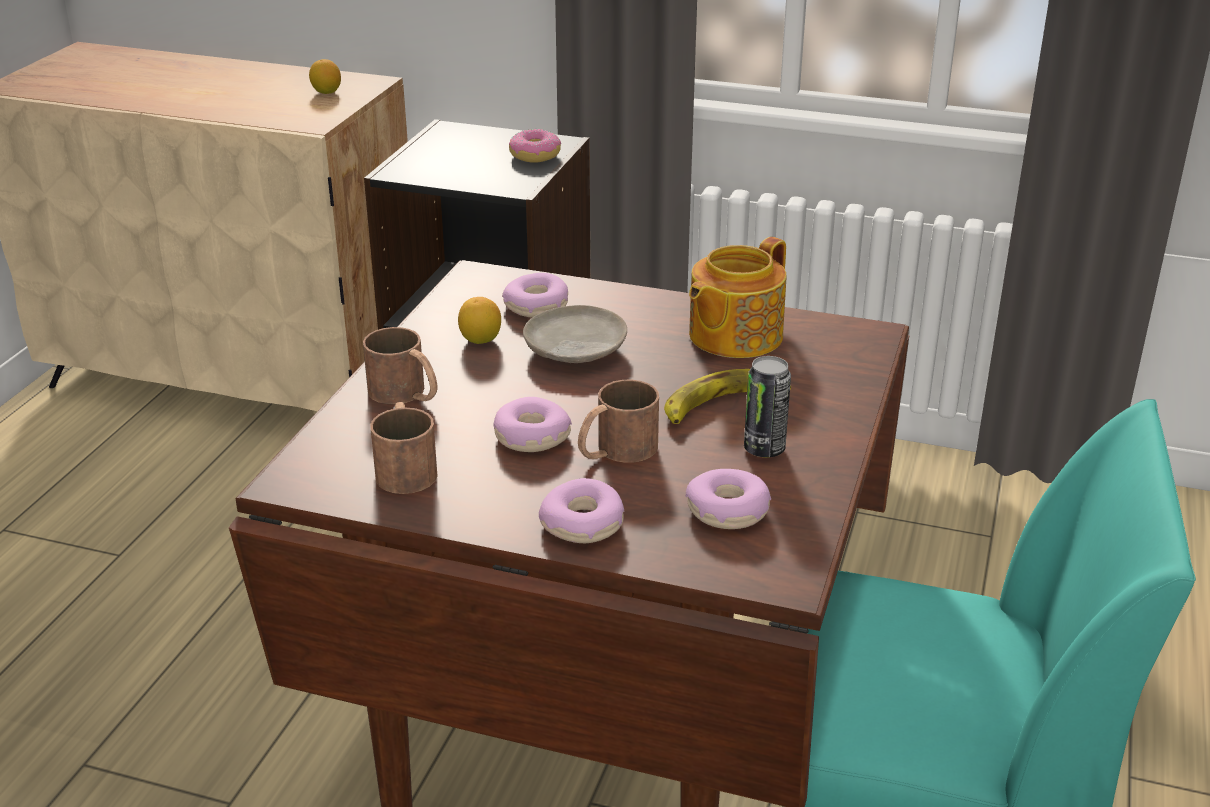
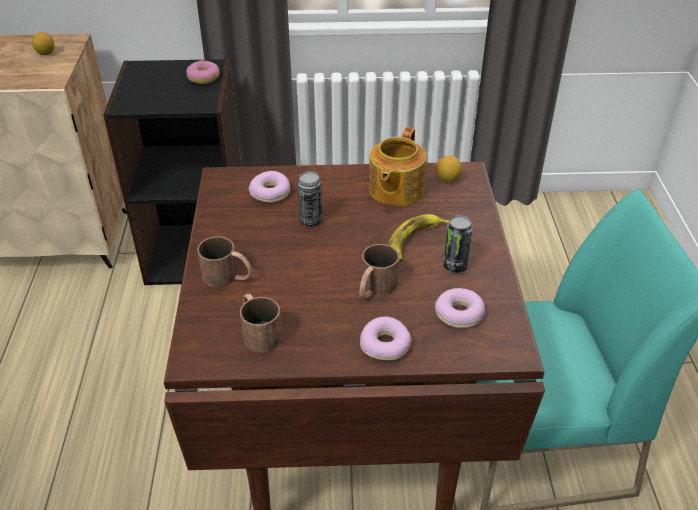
camera: 20 degrees left, 10 degrees up
lemon [458,297,501,344] -> lemon moved to [437,155,462,183]
donut [493,397,572,452] -> none
beige plate [523,305,627,363] -> can [298,171,322,226]

